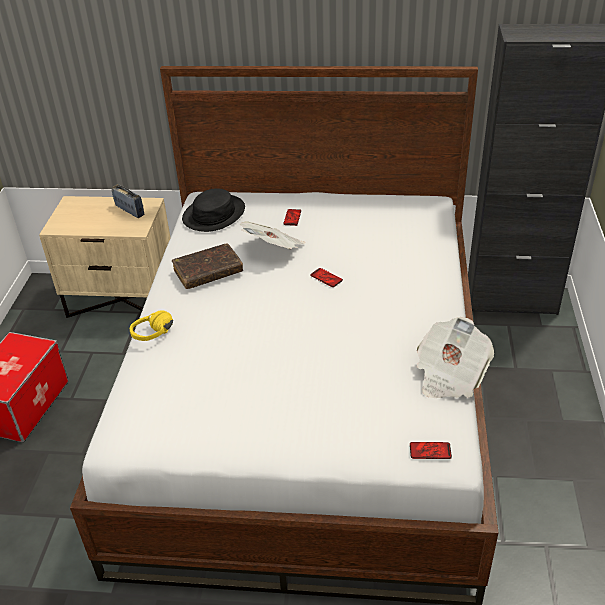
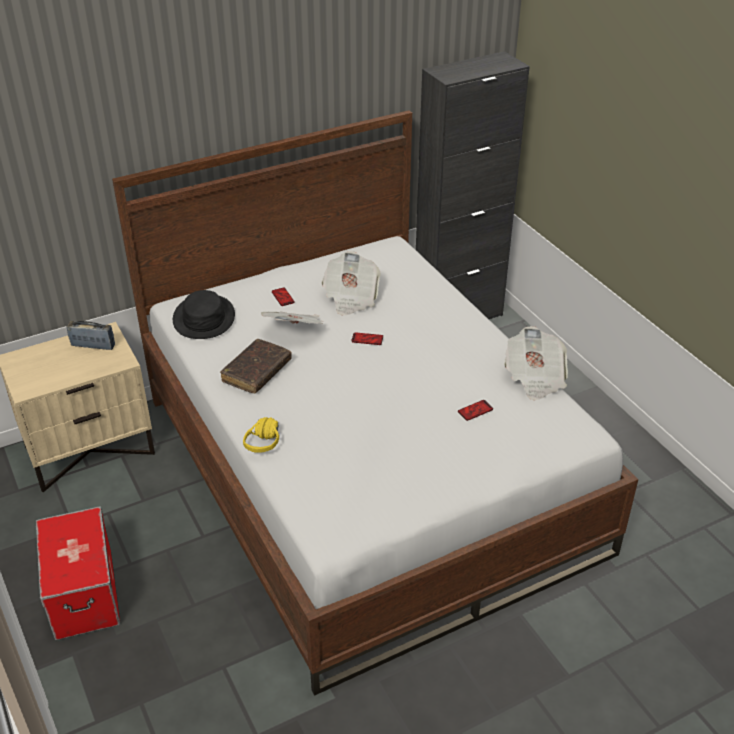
camera: 35 degrees left, 0 degrees up
phone [410,442,452,459] -> phone moved to [458,400,493,421]
none -> newspaper [321,251,381,316]

